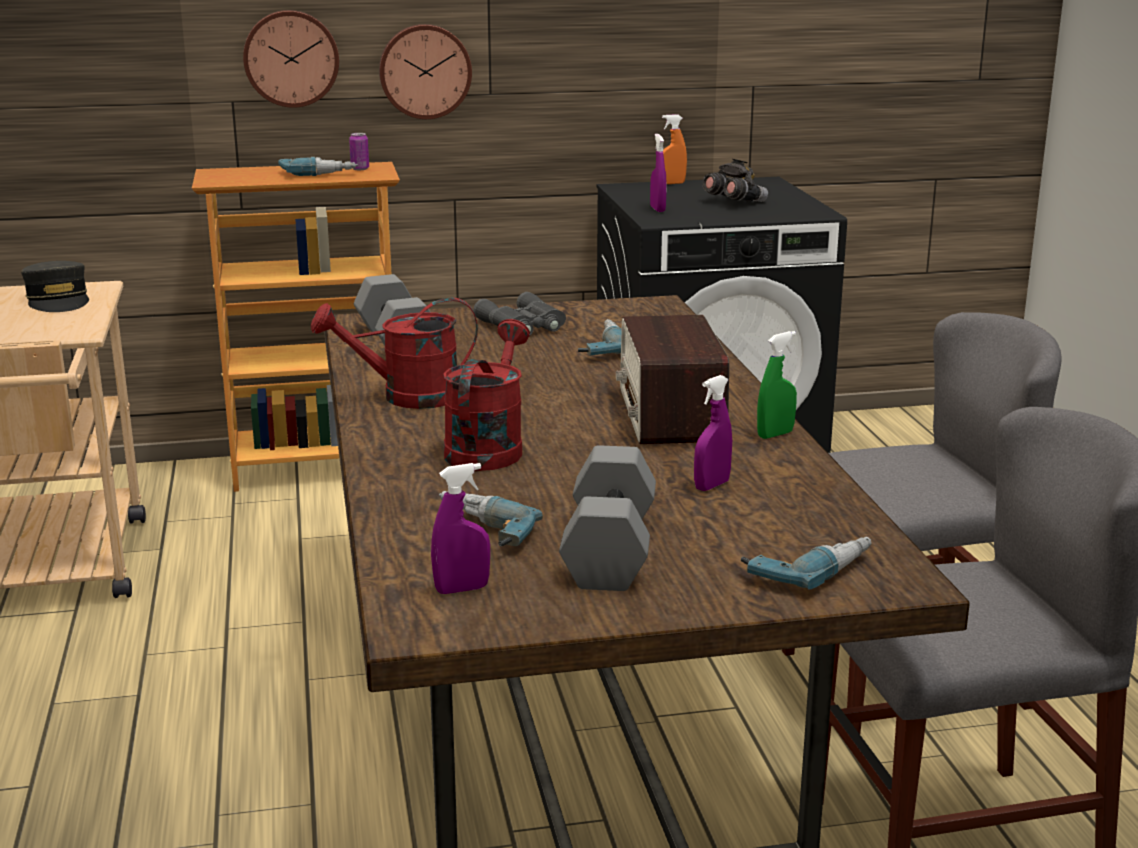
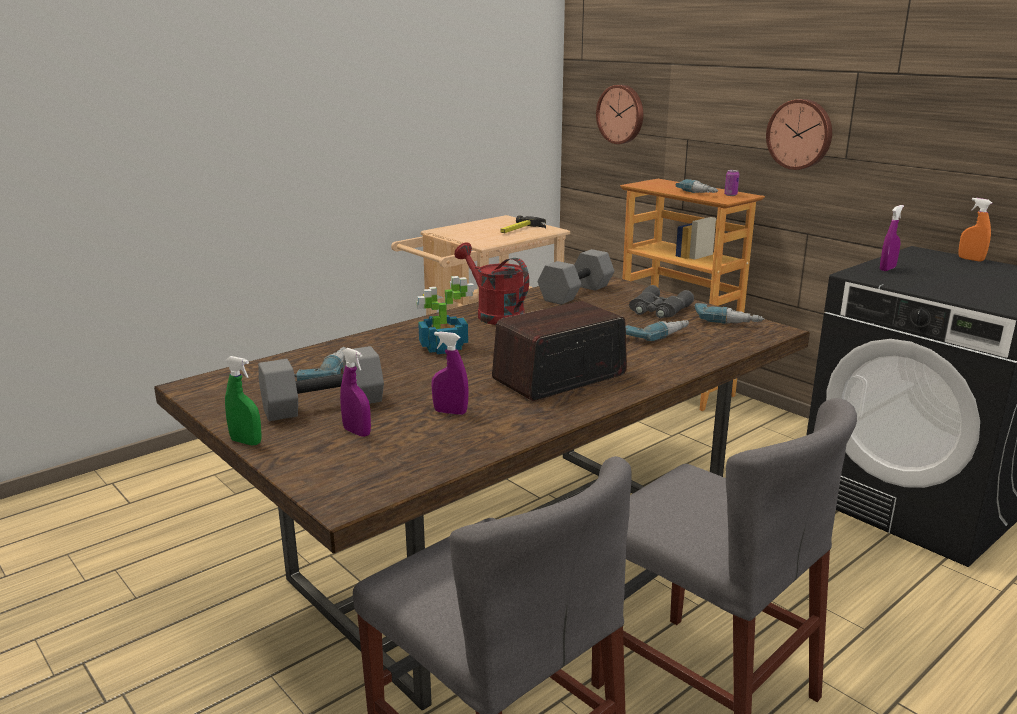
camera: 60 degrees right, 0 degrees up
grey cap [21,261,89,312] -> hammer [500,215,546,233]
wall clock [243,10,339,108] -> wall clock moved to [596,85,643,144]
purple spray bottle [431,463,490,594] -> purple spray bottle moved to [340,348,371,437]
red watering can [444,319,530,471] -> potted plant [417,276,474,354]
grey binoculars [702,159,768,202] -> none
power drill [741,537,872,590] -> power drill moved to [695,303,764,324]
green spray bottle [757,331,797,439] -> green spray bottle moved to [225,356,262,445]

